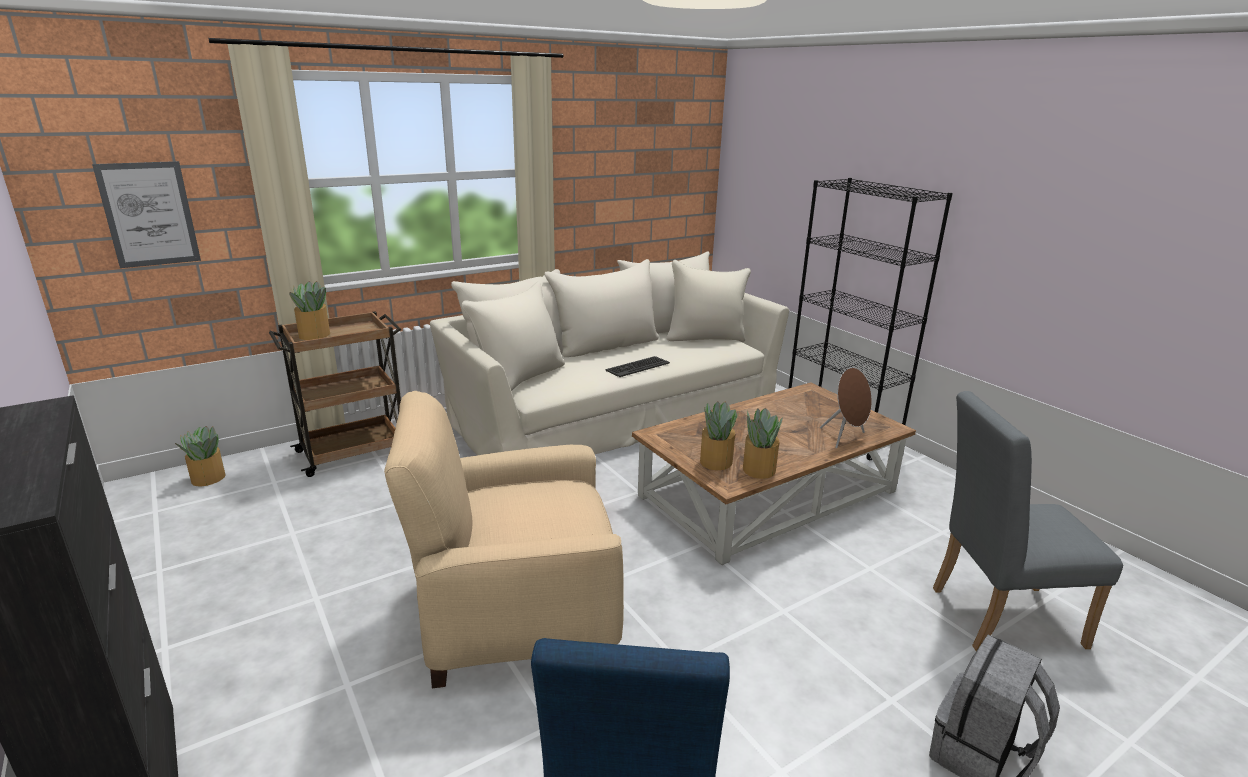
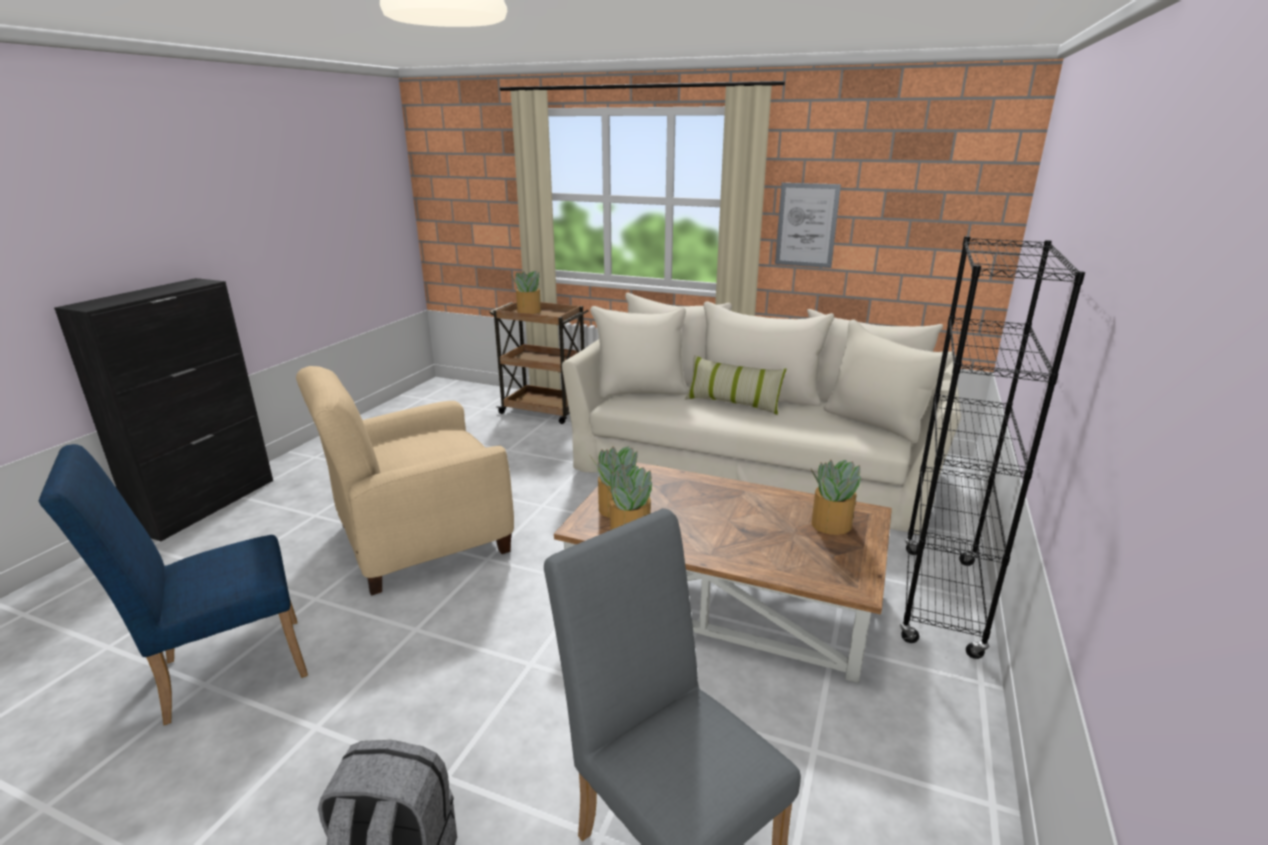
camera: 55 degrees right, 0 degrees up
picture [92,161,201,268] -> picture moved to [775,183,841,268]
potted plant [174,426,225,486] -> potted plant moved to [811,460,861,535]
beige armchair [384,391,624,688] -> beige armchair turned 75 degrees counterclockwise [296,366,514,595]
keyboard [605,356,670,377] -> none
brown speaker [820,368,872,448] -> none
none -> pillow [685,355,786,415]

